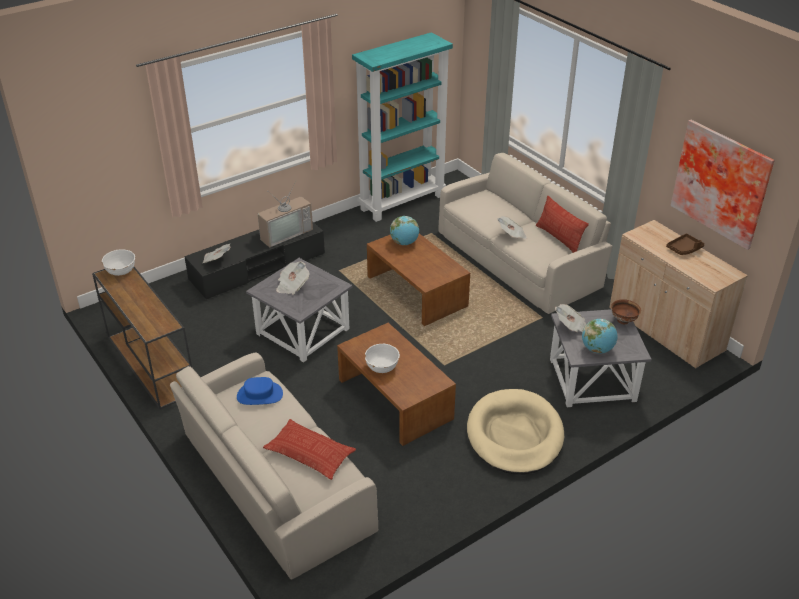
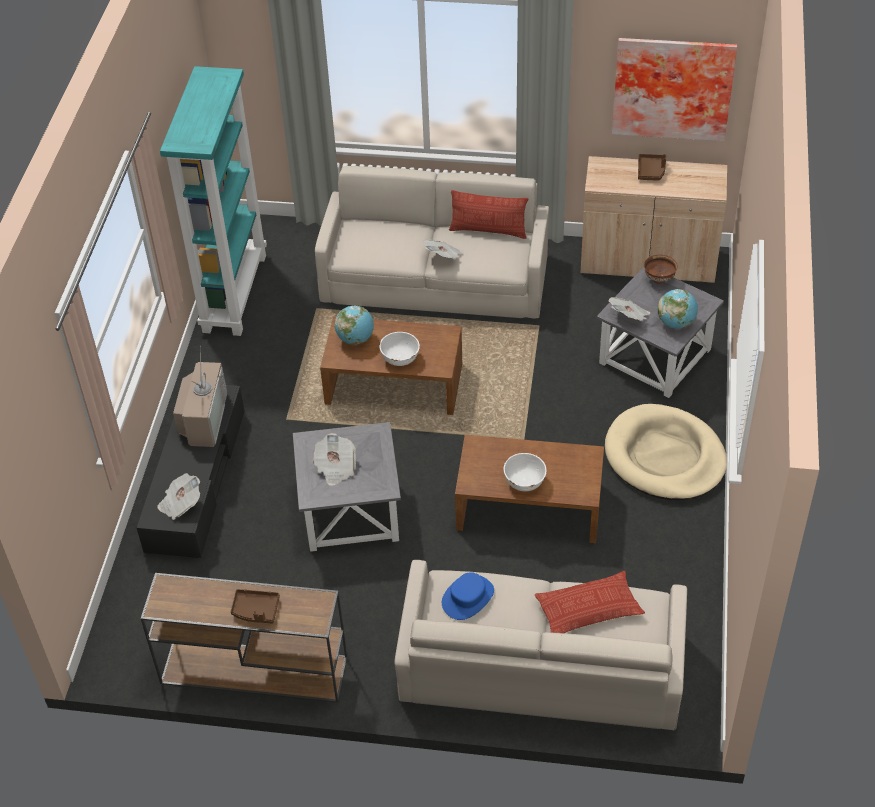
camera: 45 degrees left, 10 degrees up
white bowl [102,249,135,276] -> white bowl moved to [379,332,420,366]
none -> brown tray [231,589,280,624]

